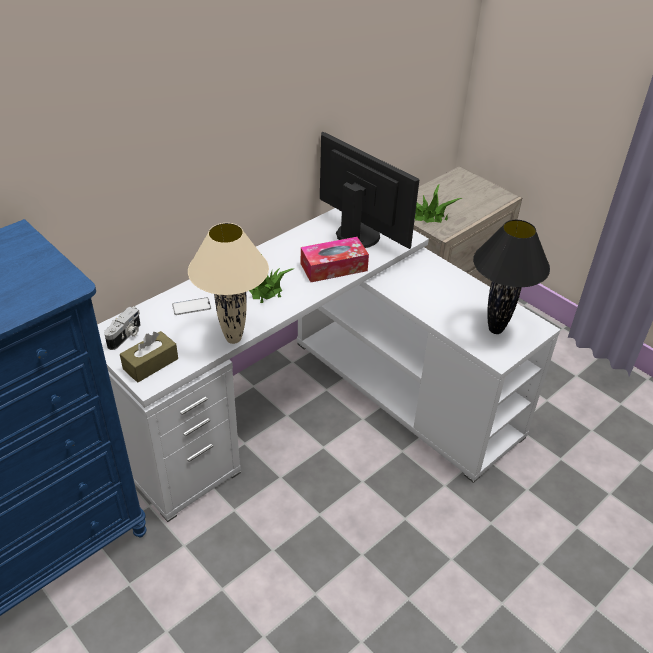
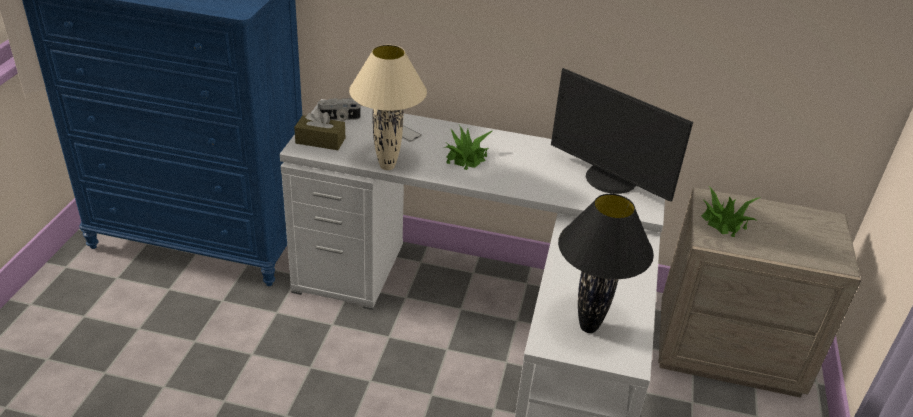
camera: 55 degrees right, 5 degrees down
tissue box [301,237,369,282] -> none
monitor [320,132,419,249] -> monitor turned 120 degrees clockwise [551,68,693,202]

